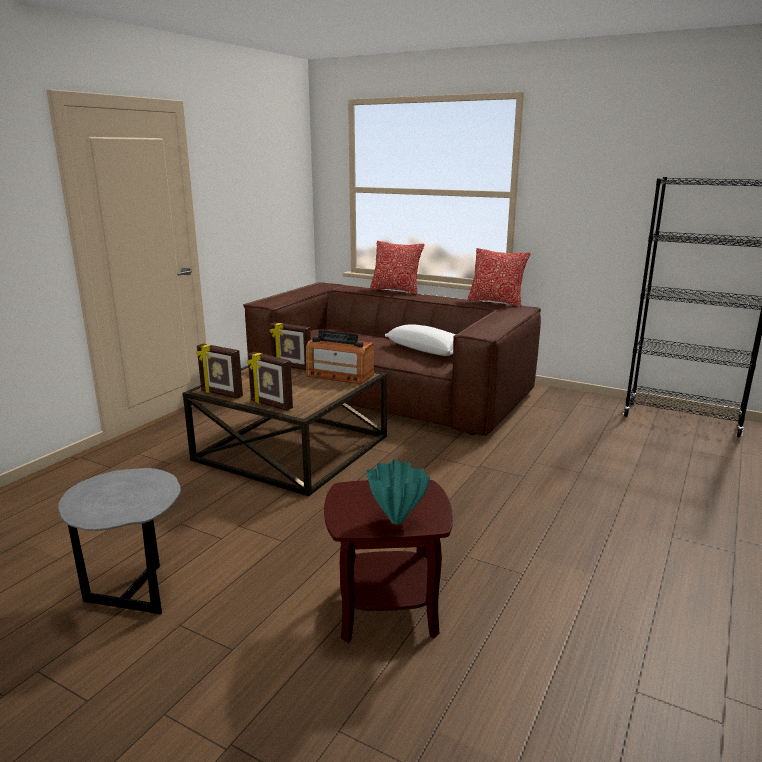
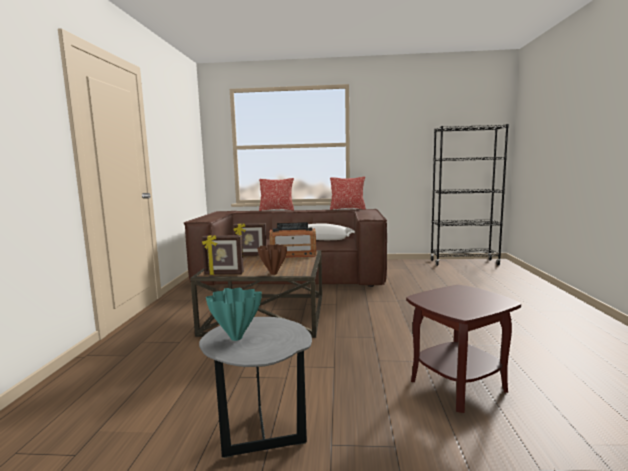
camera: 25 degrees left, 10 degrees down
picture frame [247,352,293,411] -> brown vase [257,244,287,275]
turquoise vase [366,459,430,524] -> turquoise vase moved to [206,288,262,341]

